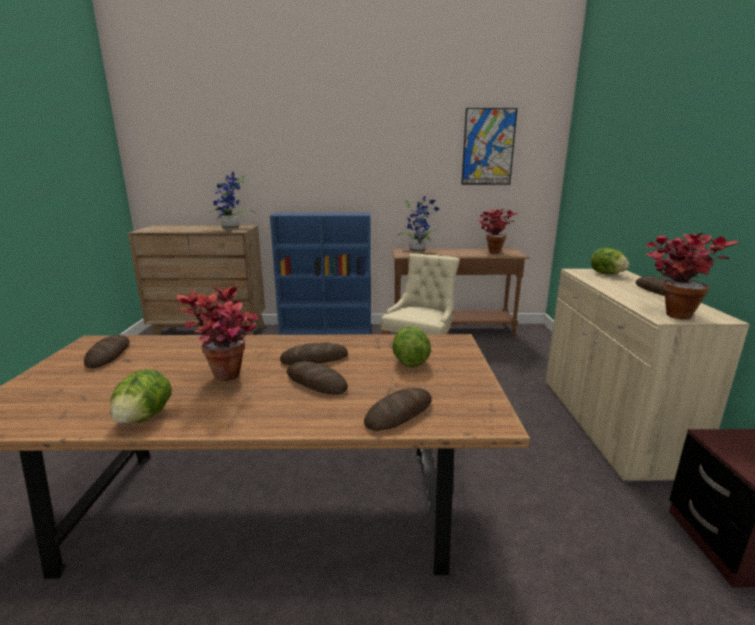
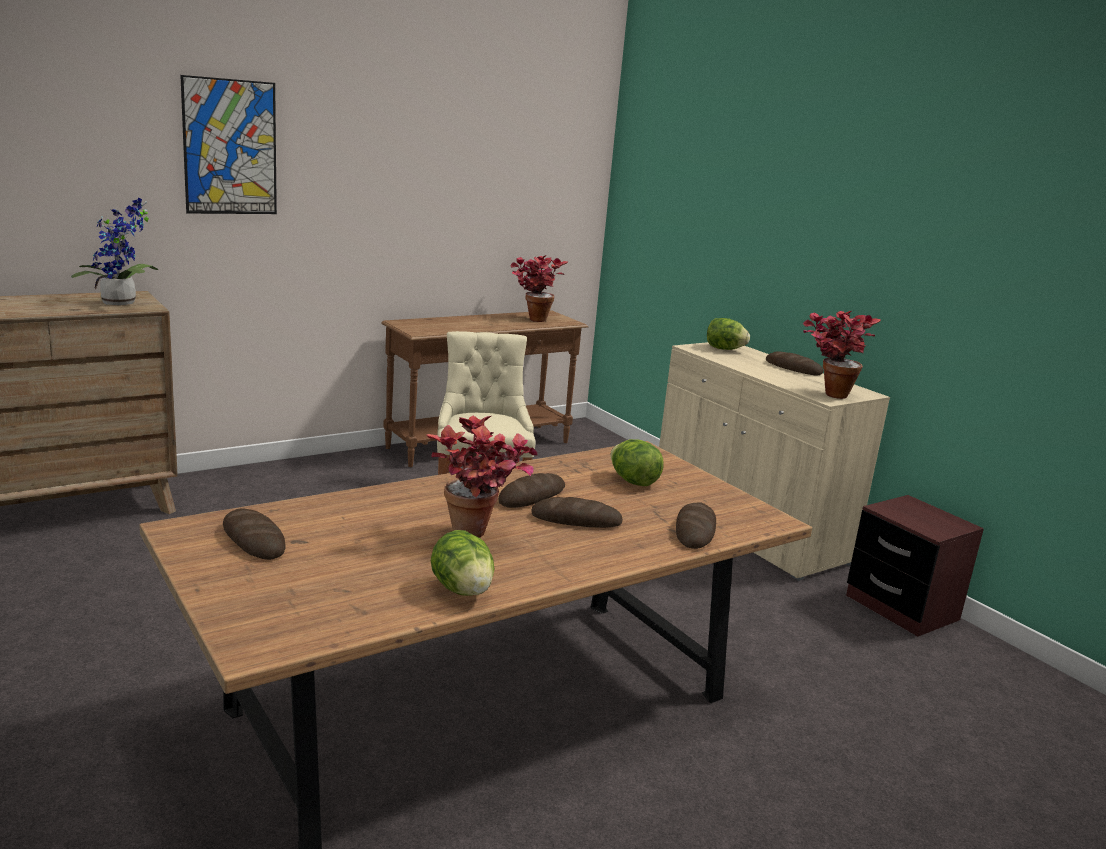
camera: 35 degrees left, 0 degrees up
blue bookcase [270,213,371,335] -> none
potted plant [398,196,439,253] -> none
picture [461,108,518,185] -> picture moved to [180,75,277,214]

